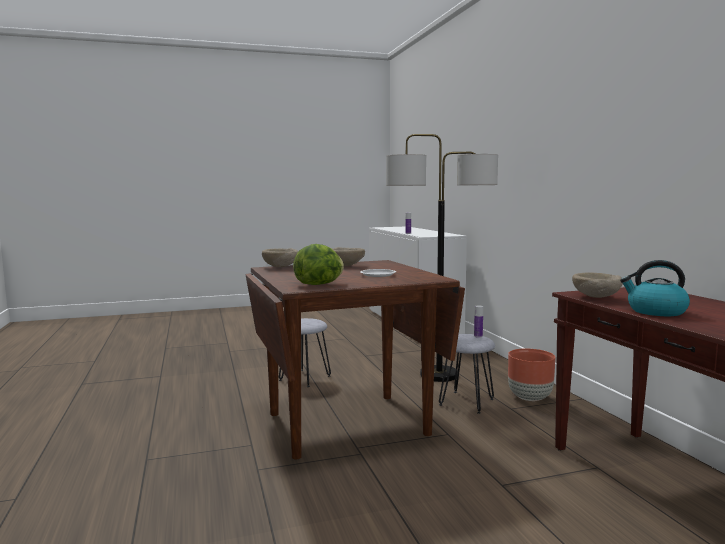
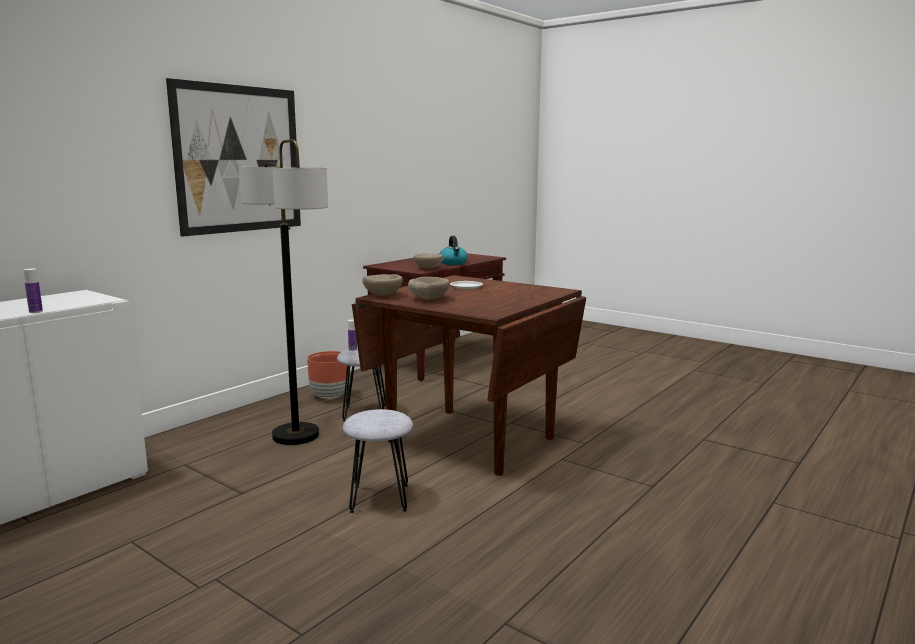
camera: 125 degrees left, 5 degrees up
beige bowl [262,248,298,267] -> beige bowl moved to [362,274,403,296]
lettuce [293,244,344,285] -> none
none -> picture [166,78,301,237]

